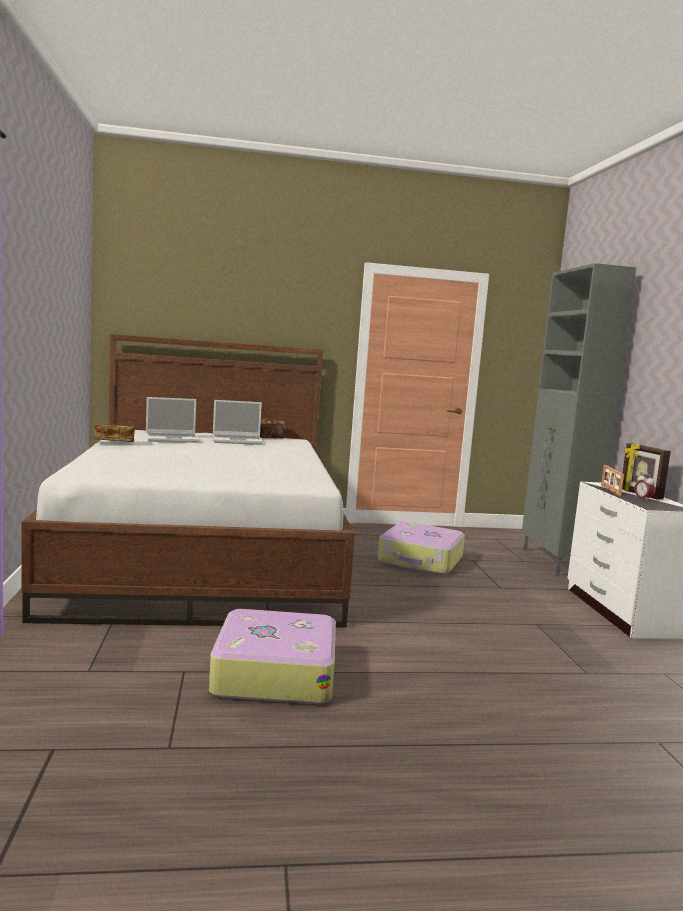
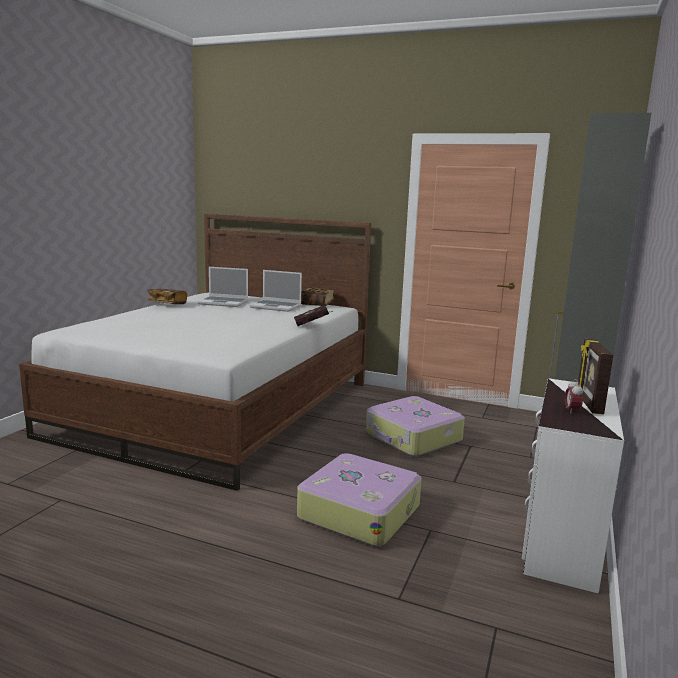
camera: 30 degrees right, 5 degrees up
suitcase [209,609,336,704] -> suitcase moved to [297,453,422,546]
picture frame [601,465,624,496] -> none
none -> red book [294,305,333,326]

